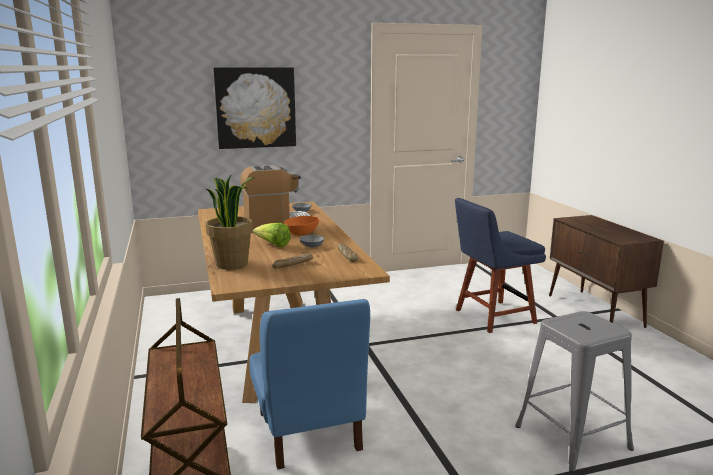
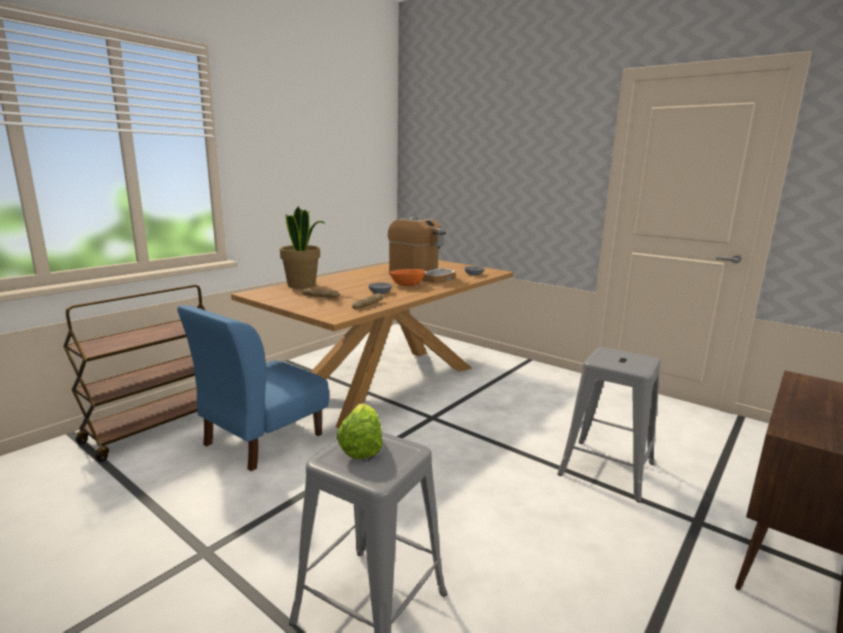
camera: 55 degrees right, 0 degrees up
picture [213,67,296,149] -> none
lettuce [253,223,290,247] -> lettuce moved to [337,403,383,459]
blue chair [455,198,546,333] -> grey stool [557,347,661,503]

